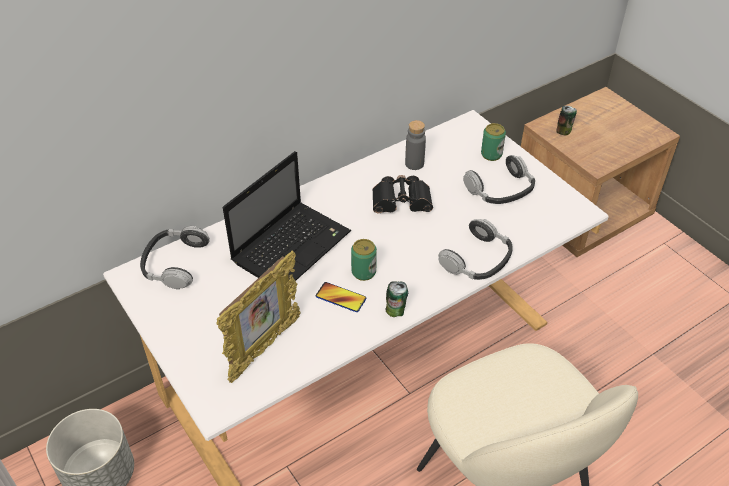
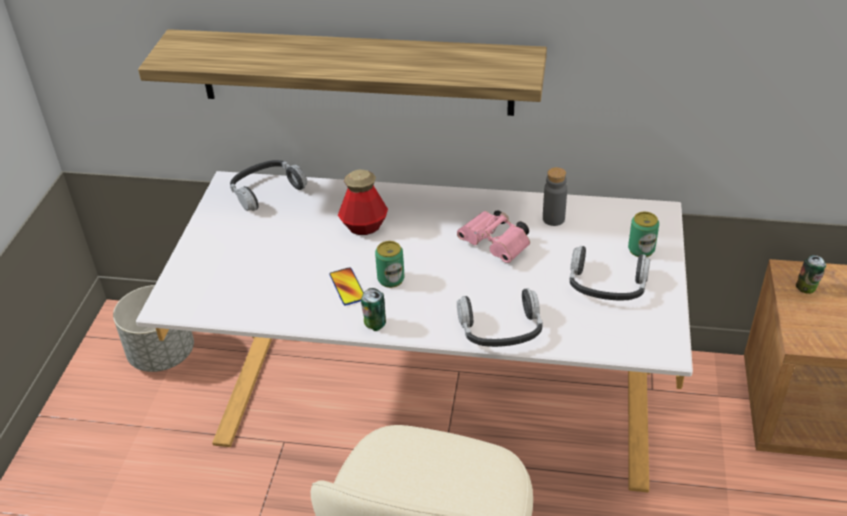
camera: 45 degrees right, 5 degrees down
picture frame [216,250,301,383] -> none
laptop [223,151,351,281] -> bottle [338,170,388,235]
black binoculars [372,175,433,213] -> pink binoculars [457,210,530,263]
none -> shelf [138,29,547,116]

